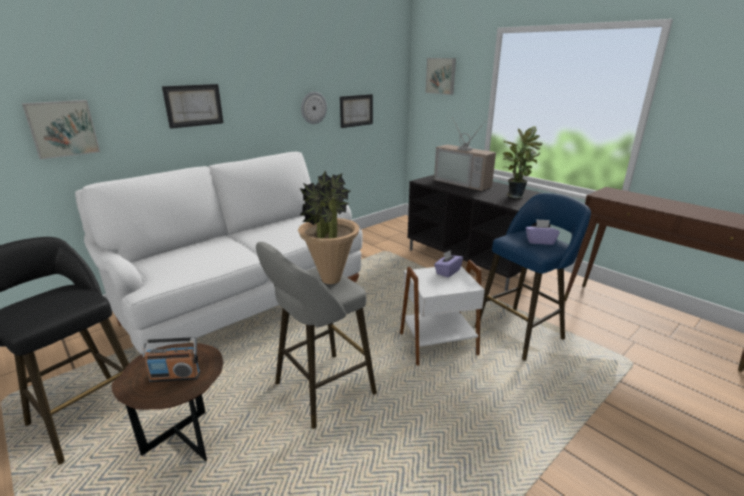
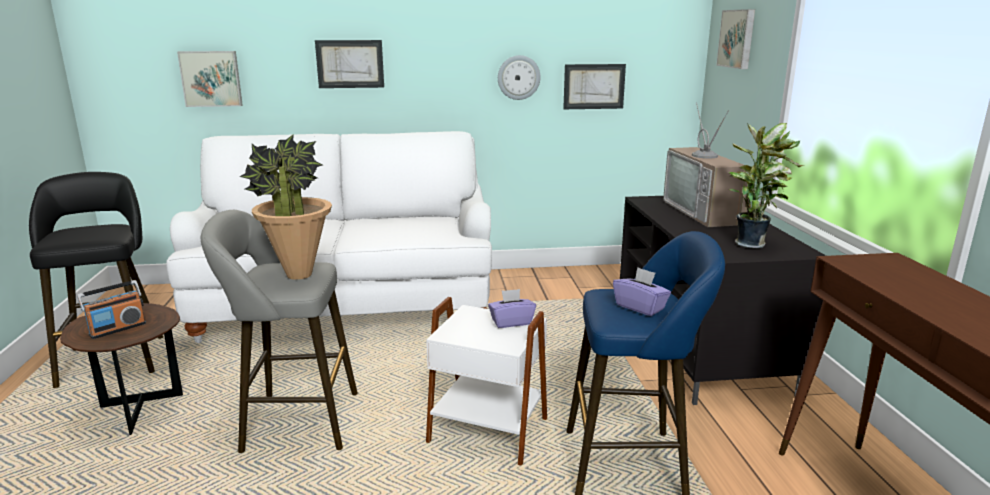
camera: 35 degrees right, 5 degrees down
radio [143,337,200,382] -> radio turned 75 degrees counterclockwise [77,280,146,339]

